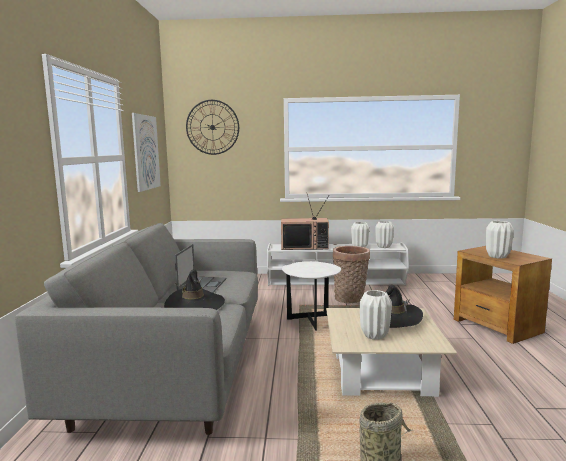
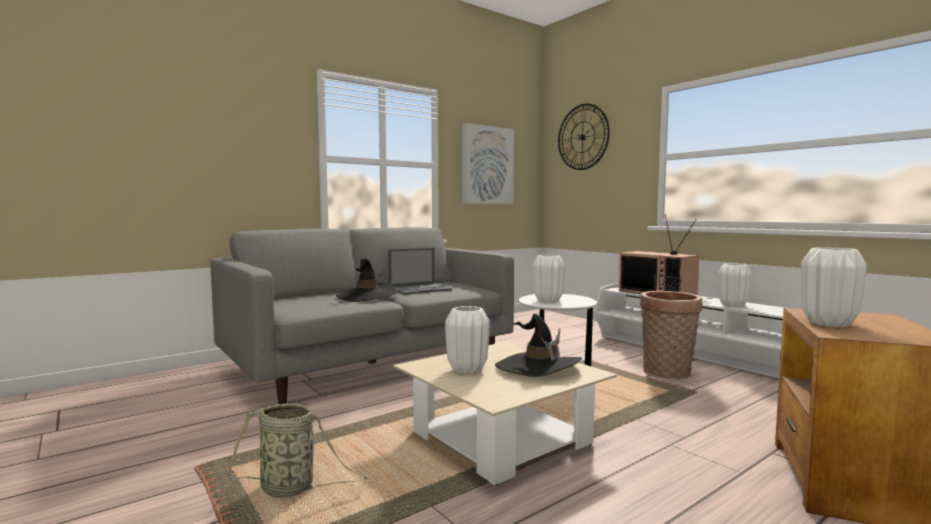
camera: 50 degrees right, 5 degrees down
white vase [375,221,394,248] -> white vase moved to [533,255,565,303]

